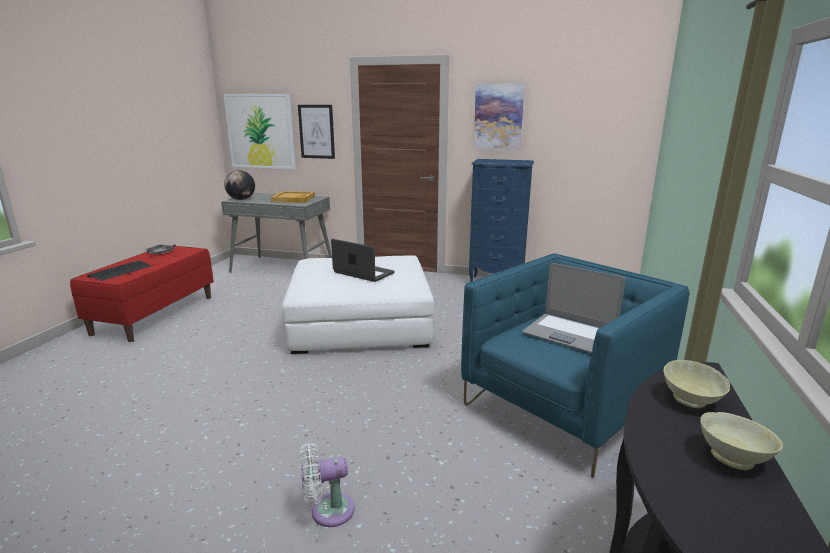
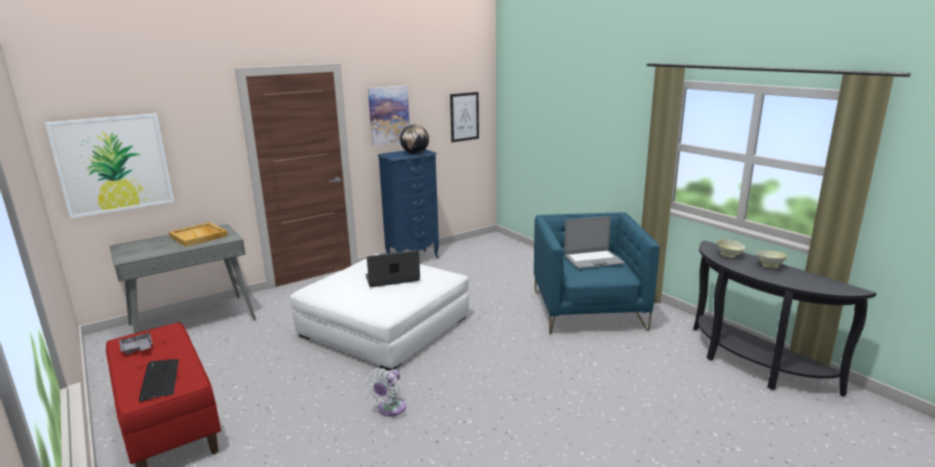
camera: 50 degrees left, 0 degrees up
globe [224,170,255,200] -> globe moved to [400,125,429,154]
picture [298,105,335,159] -> picture moved to [450,92,479,142]
white fan [300,442,355,527] -> white fan moved to [366,368,406,416]

